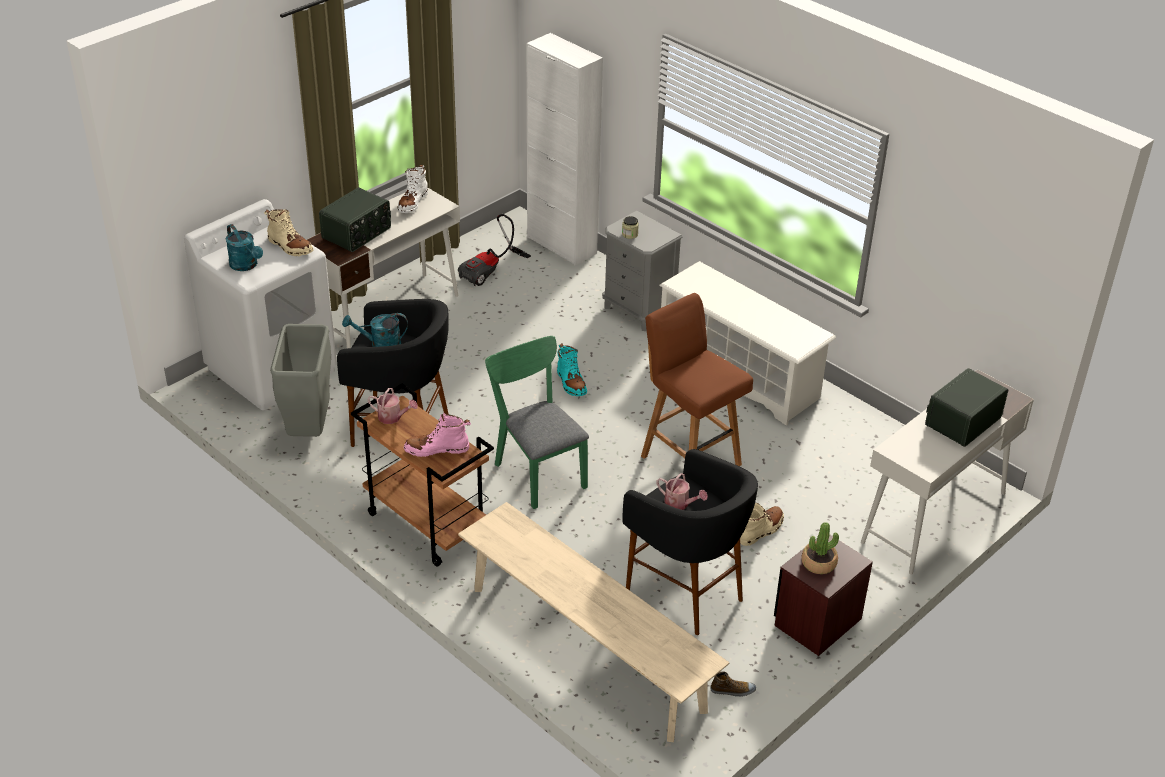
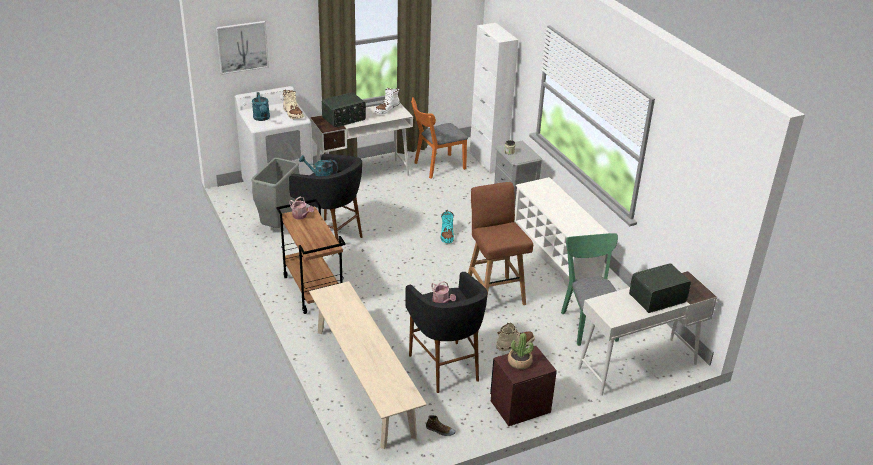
camera: 20 degrees right, 5 degrees down
pink boot [404,412,471,457] -> none
vacuum cleaner [458,214,531,286] -> orange chair [411,97,468,178]
green chair [485,336,589,509] -> green chair moved to [561,233,619,346]
none -> picture [216,21,269,75]

